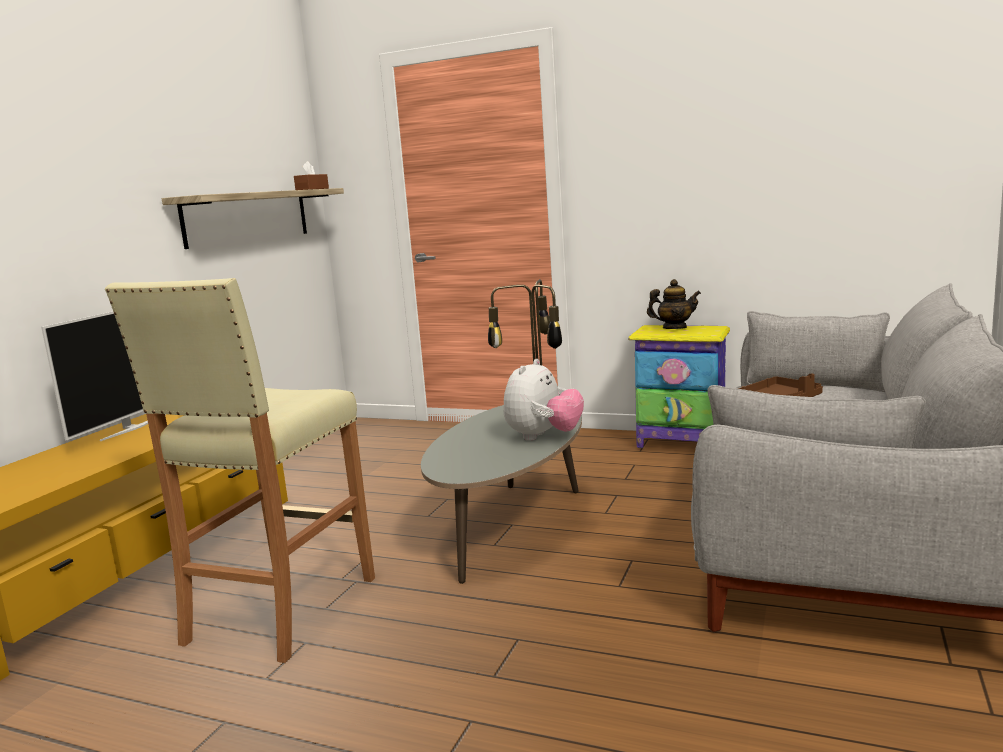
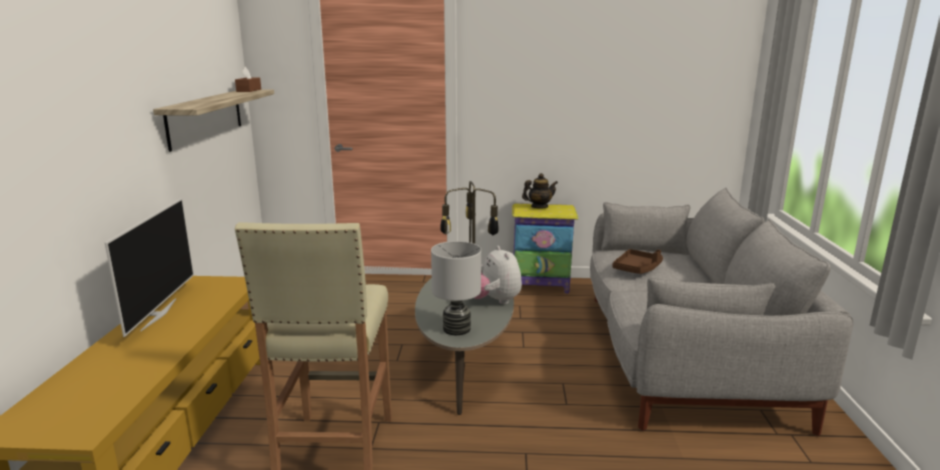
camera: 20 degrees left, 5 degrees up
plush toy [503,359,584,441] -> plush toy turned 150 degrees clockwise [475,246,522,304]
none -> grey table lamp [431,241,481,335]

